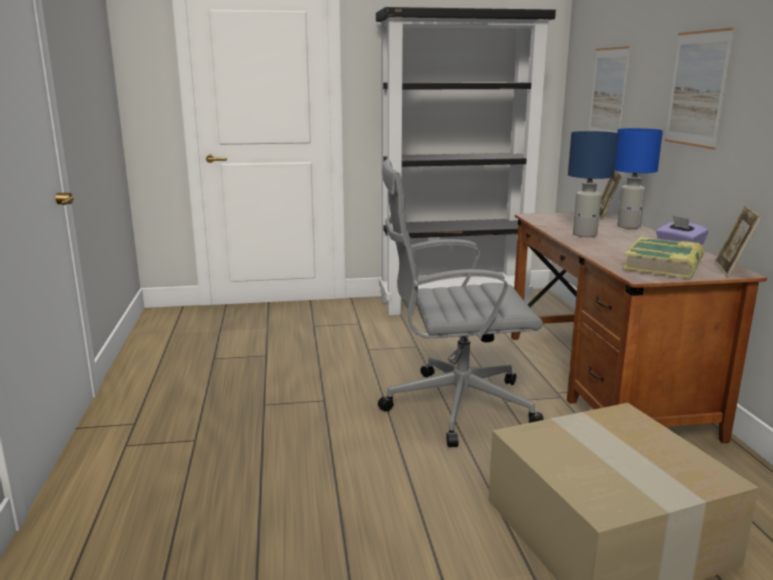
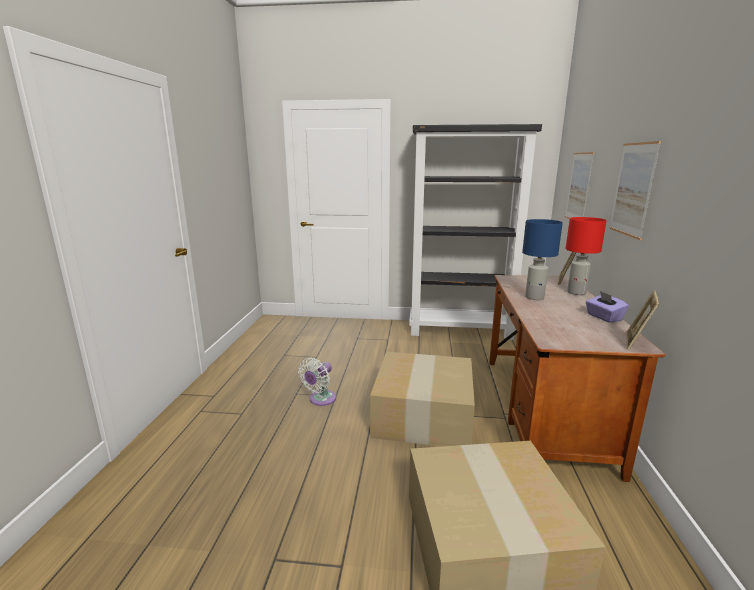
camera: 15 degrees right, 0 degrees up
grey office chair [378,159,544,447] -> cardboard box [370,352,475,446]
blue table lamp [614,128,663,229] -> red table lamp [566,217,607,295]
book [623,237,704,279] -> none
none -> white fan [298,358,336,406]

